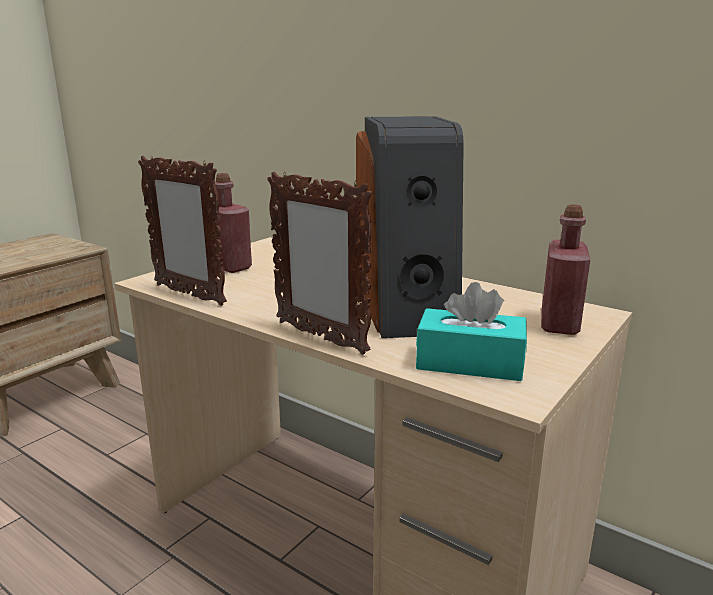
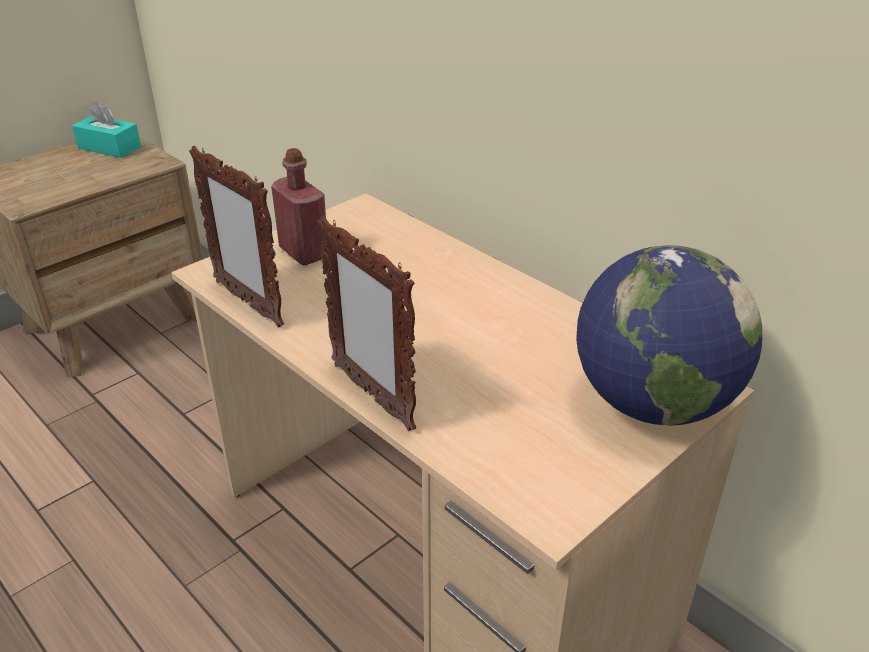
camera: 10 degrees right, 15 degrees up
speaker [356,116,464,338] -> none
turquoise tissue box [416,282,527,381] -> turquoise tissue box moved to [72,102,141,158]
red bottle [541,204,590,335] -> globe [576,245,762,425]

